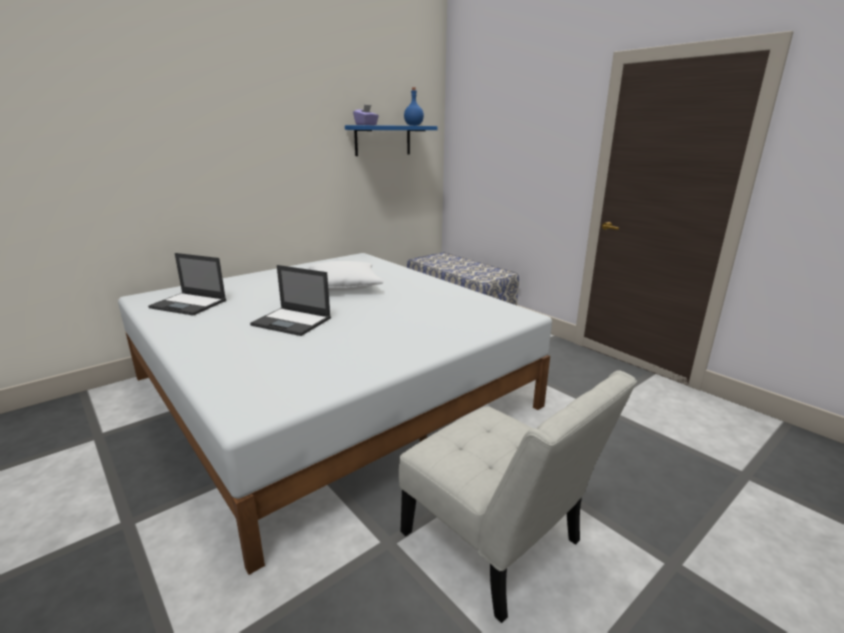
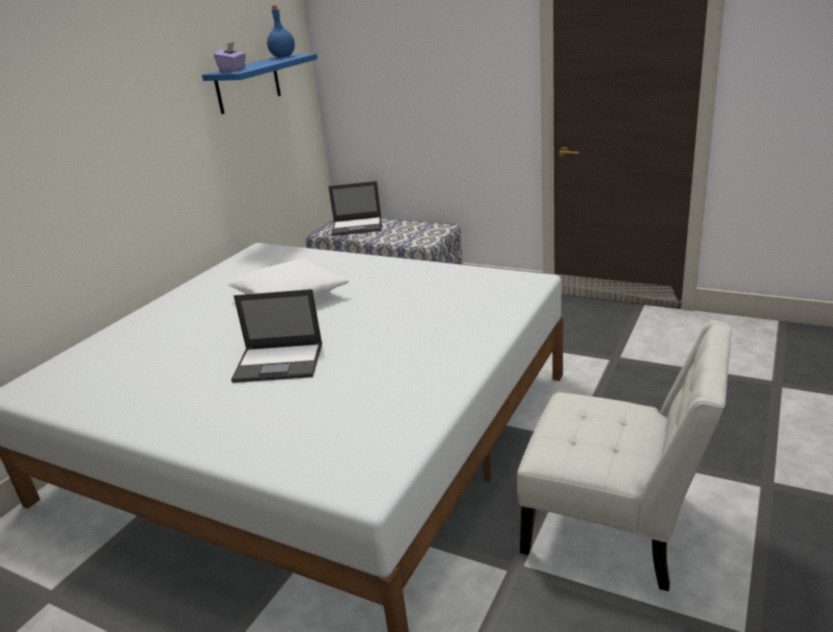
camera: 20 degrees left, 5 degrees up
laptop [148,253,226,316] -> laptop moved to [328,181,381,236]

